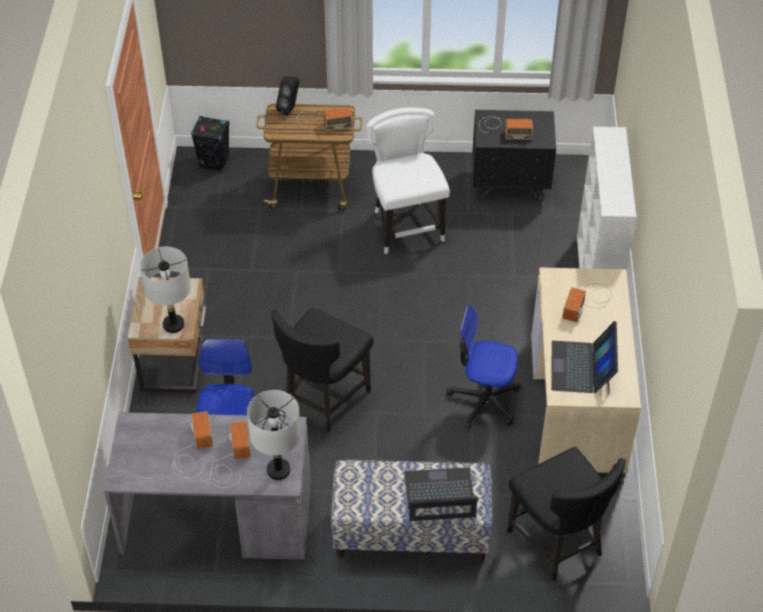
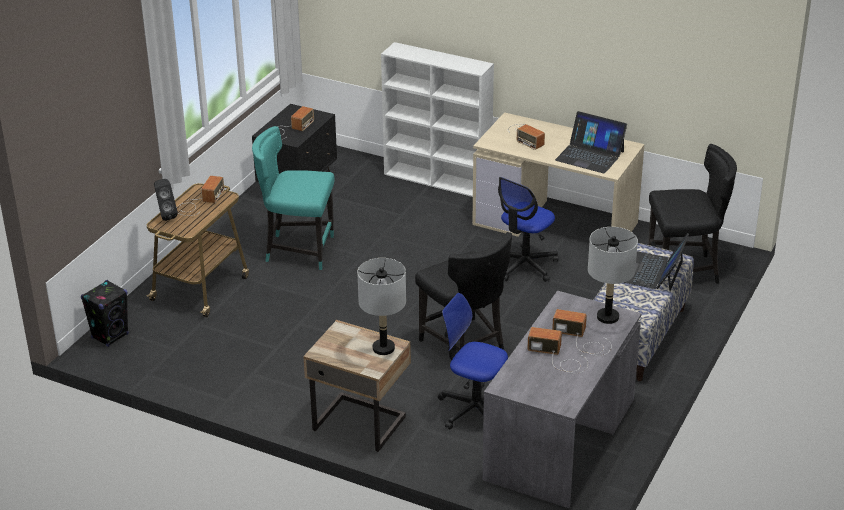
camera: 65 degrees left, 15 degrees down
white chair [367,108,450,254] -> turquoise chair [252,126,335,270]

